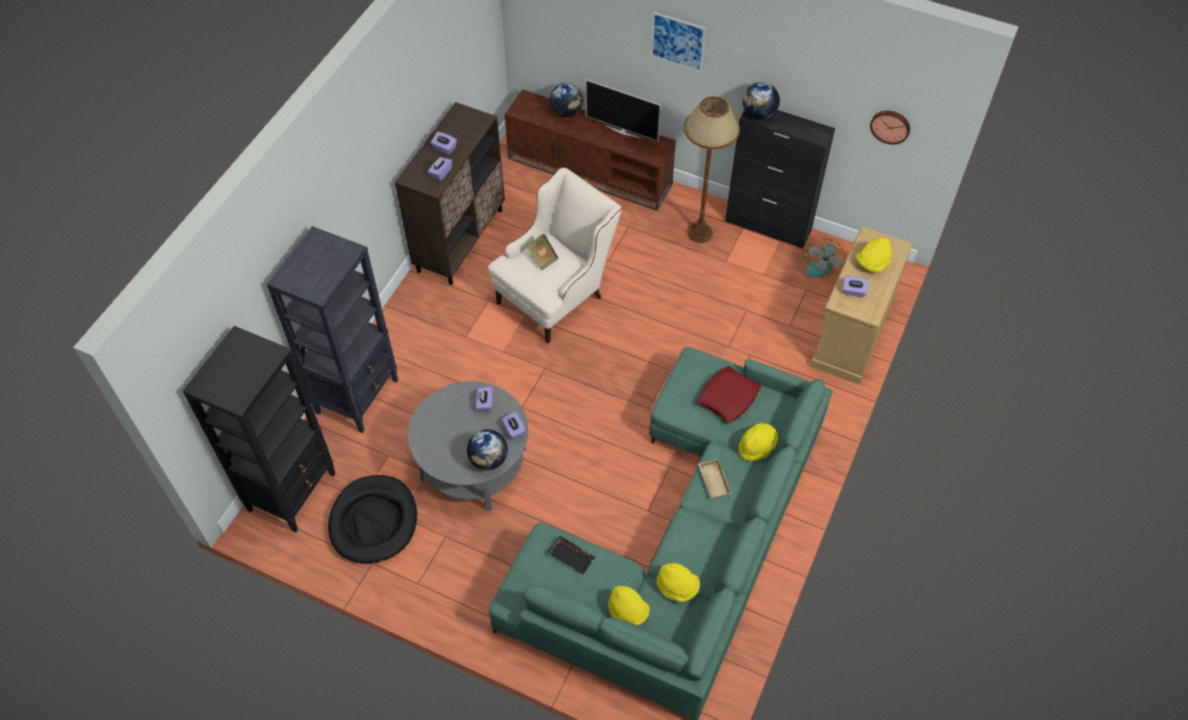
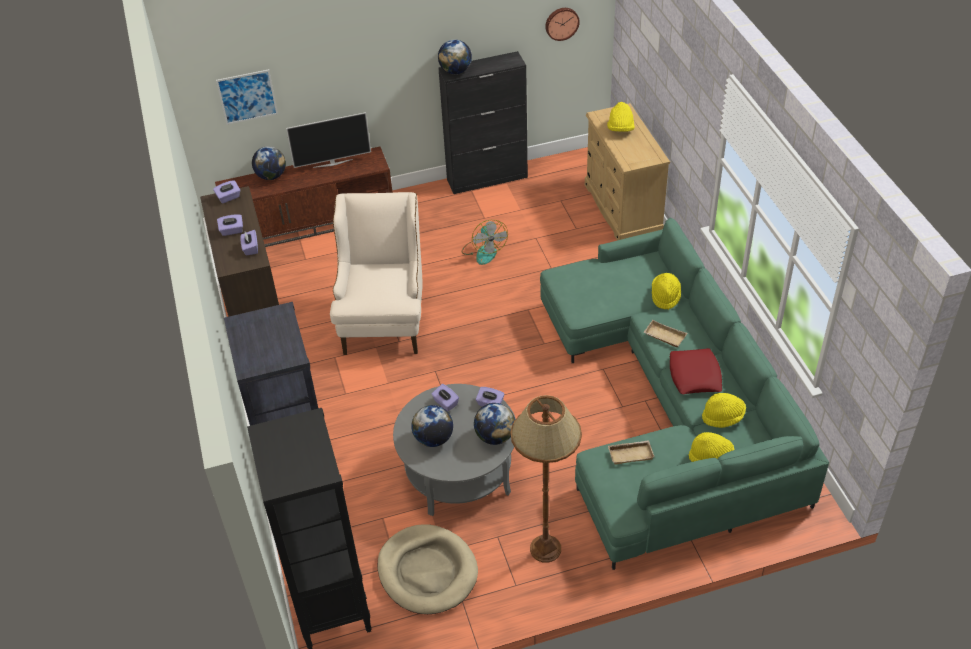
camera: 40 degrees left, 10 degrees down
black dog bed [328,475,417,564] -> beige dog bed [378,524,478,614]
book [527,234,558,270] -> none
black tray [548,536,595,574] -> beige tray [608,440,655,465]
picture [651,12,706,72] -> picture moved to [216,69,278,125]
brown floor lamp [684,96,740,243] -> brown floor lamp moved to [511,395,582,563]
red pillow [697,366,761,424] -> red pillow moved to [670,348,722,394]
fan [802,239,846,277] -> fan moved to [462,220,508,265]
purple tissue box [843,276,869,297] -> purple tissue box moved to [213,180,240,203]
none -> globe [411,405,453,447]

